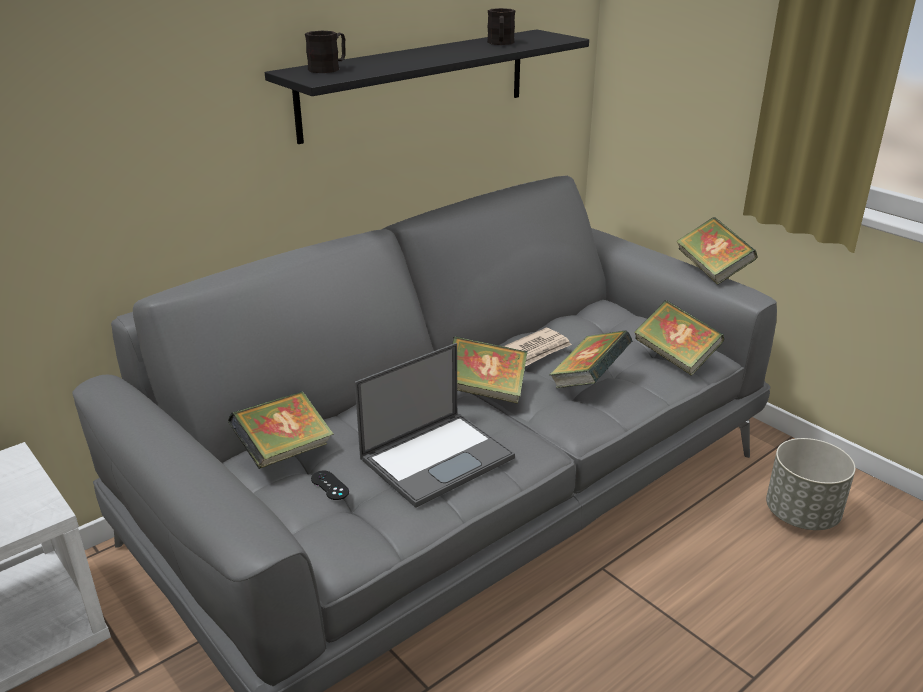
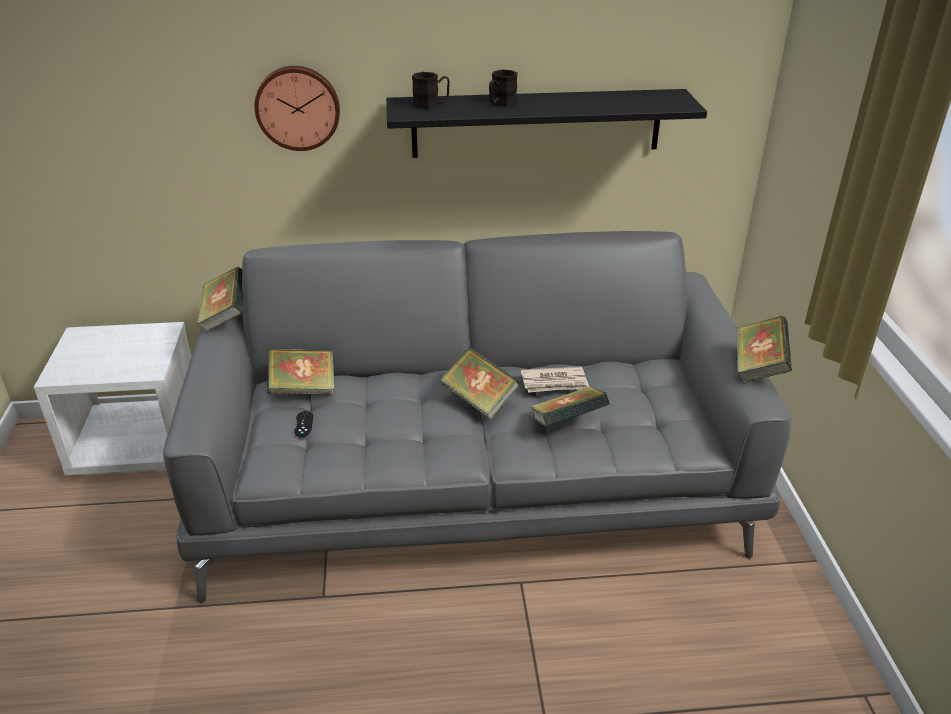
camera: 35 degrees right, 5 degrees up
laptop [355,343,515,508] -> none
black mug [487,8,515,45] -> black mug moved to [489,70,518,106]
book [634,300,724,376] -> book moved to [197,267,243,332]
grey planter [766,438,856,530] -> none
none -> wall clock [254,66,340,151]

